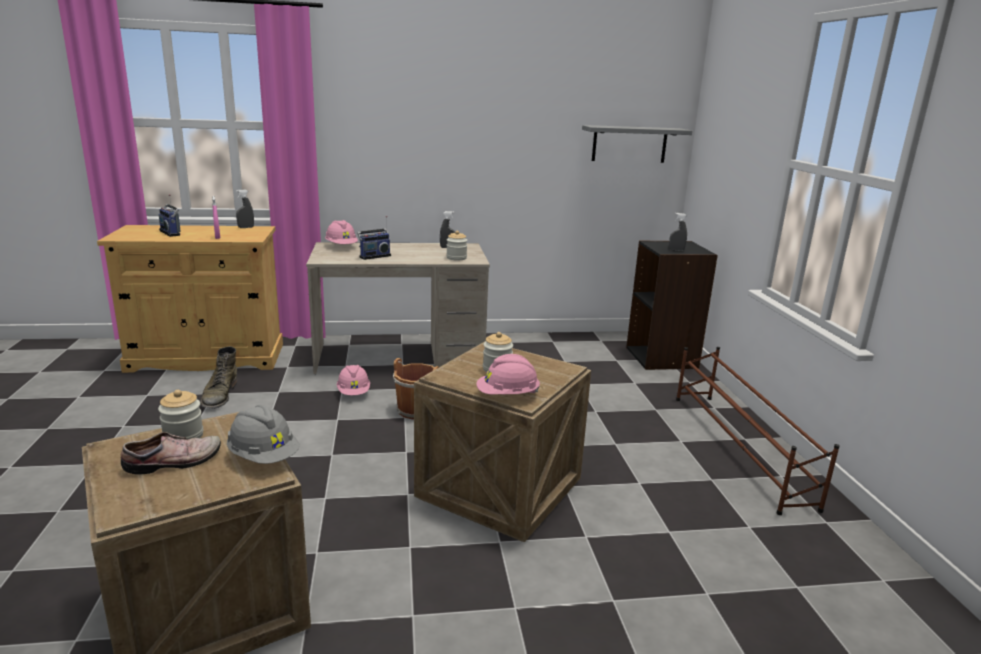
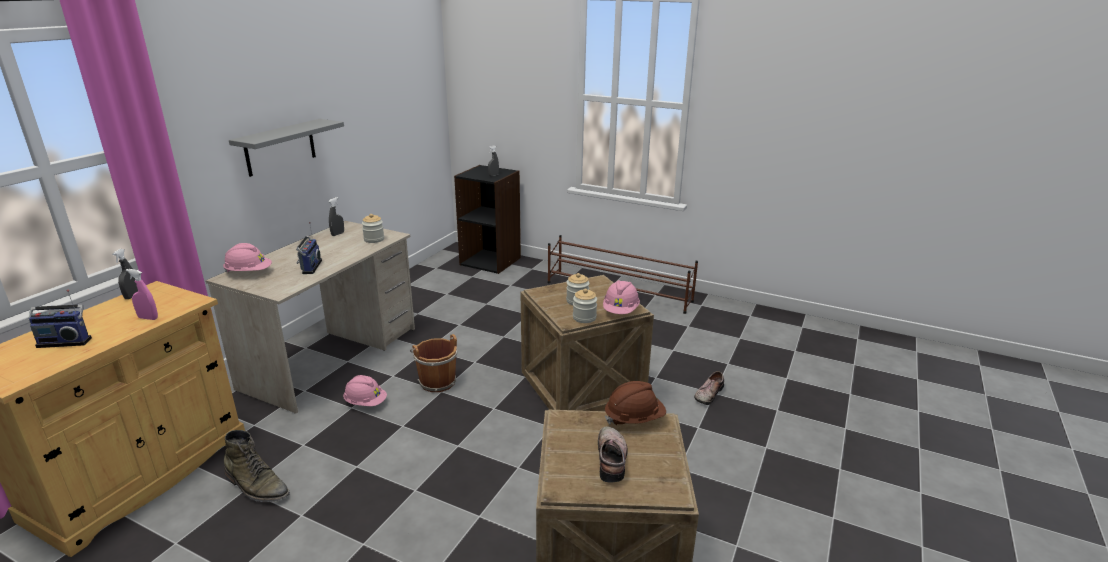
camera: 55 degrees left, 5 degrees up
jar [158,390,204,440] -> jar moved to [573,289,597,323]
grey hard hat [227,405,300,464] -> brown hard hat [605,381,666,425]
grey shelf [582,125,692,163] -> grey shelf moved to [229,119,344,177]
none -> shoe [694,371,724,405]

